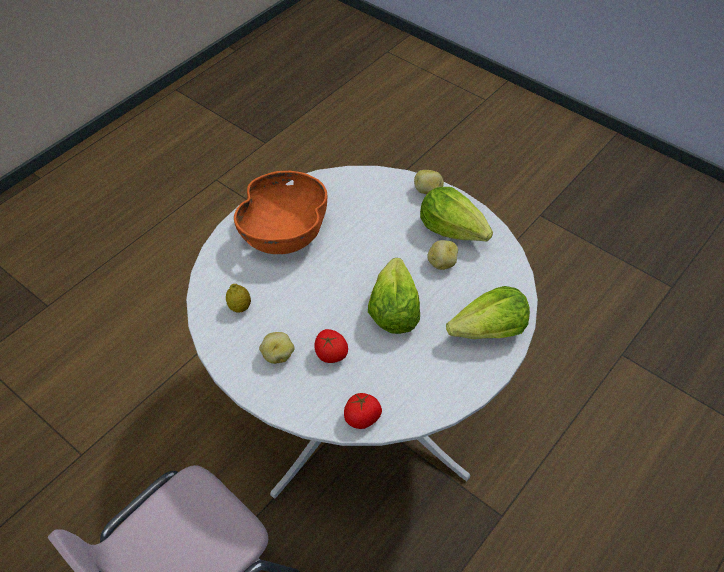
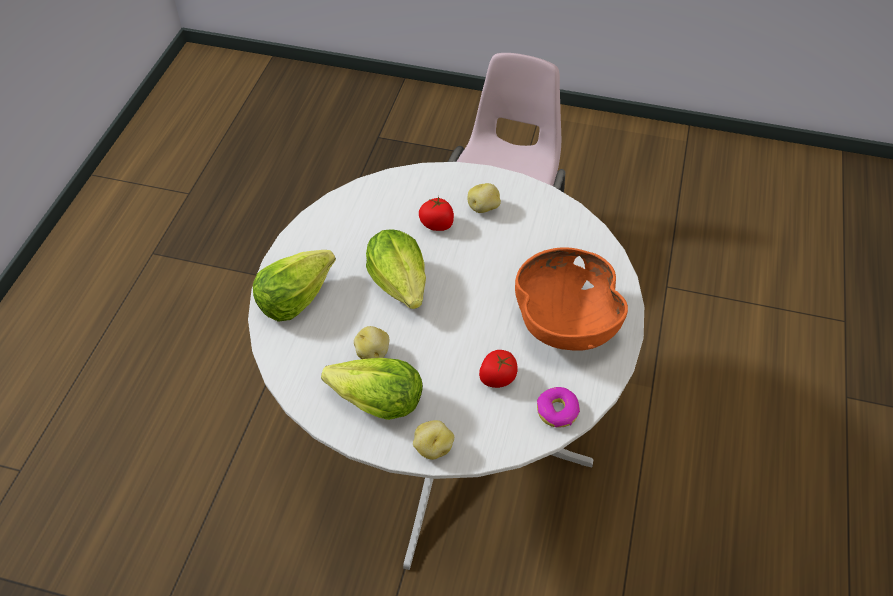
camera: 155 degrees right, 0 degrees up
lemon [226,284,251,312] -> none
tomato [344,393,382,429] -> tomato moved to [479,350,518,388]
none -> donut [537,387,580,428]

